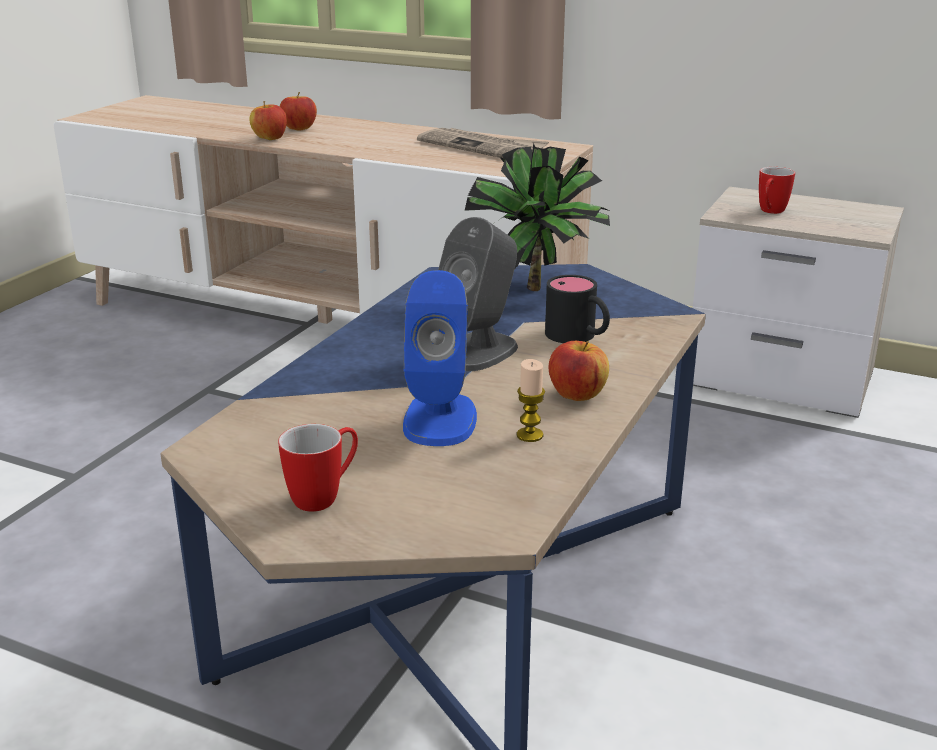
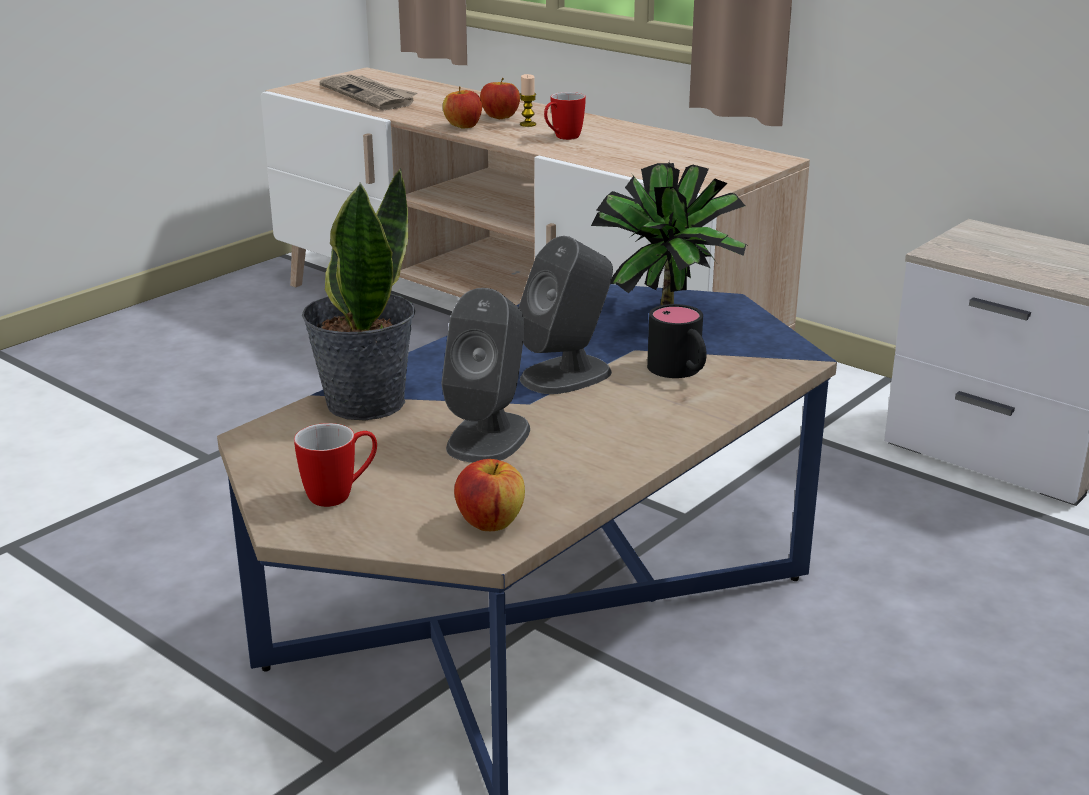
camera: 15 degrees right, 0 degrees up
blue speaker [403,270,477,446] -> grey speaker [441,288,530,463]
newspaper [417,128,549,158] -> newspaper moved to [319,74,417,110]
candle [517,359,545,442] -> candle moved to [519,74,536,127]
apple [549,341,609,401] -> apple moved to [454,459,525,531]
mug [759,167,795,214] -> mug moved to [544,92,586,140]
none -> potted plant [302,168,415,421]

